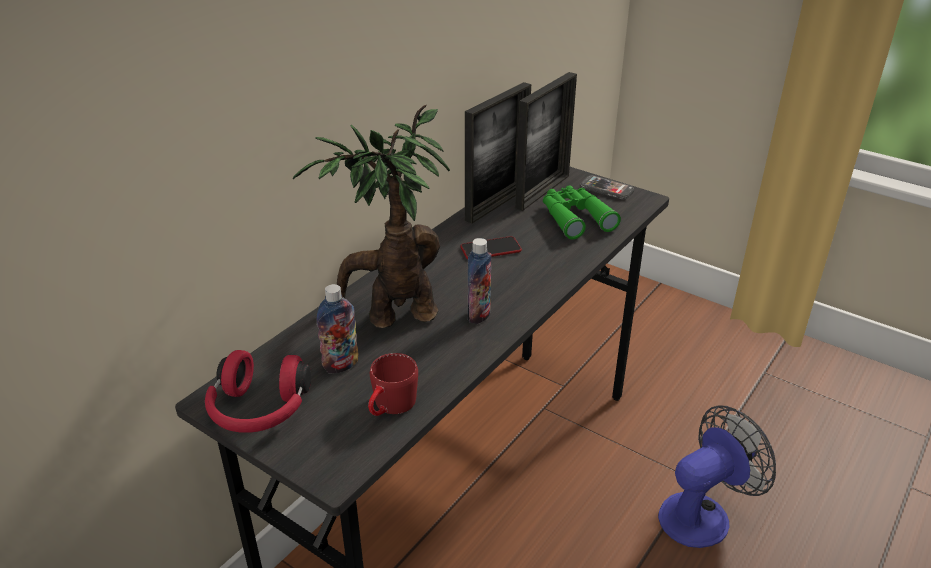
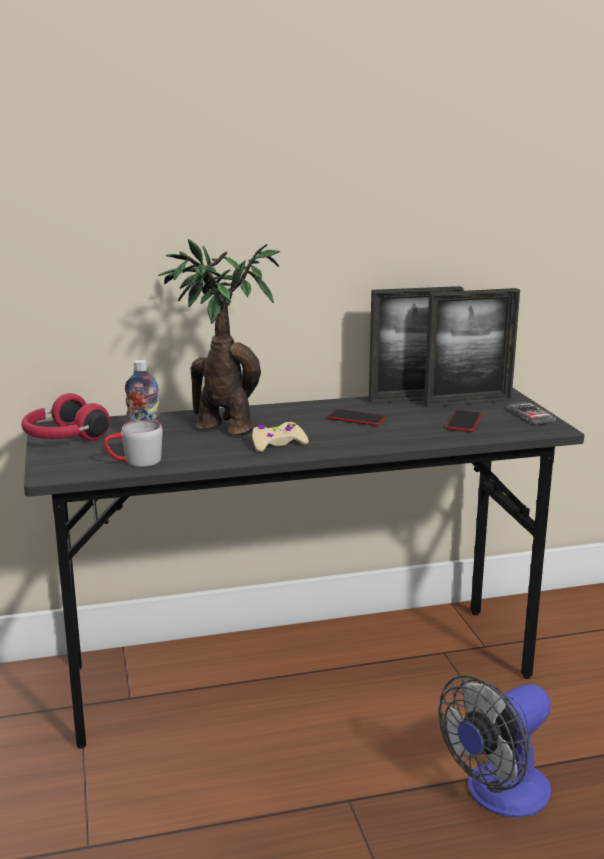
camera: 40 degrees right, 15 degrees down
red mug [368,353,418,416] -> grey mug [104,420,163,467]
bottle [468,238,492,324] -> beige game controller [252,422,309,452]
green binoculars [543,185,621,239] -> phone [446,410,482,432]
fan [658,405,776,548] -> fan turned 135 degrees clockwise [439,675,551,817]

